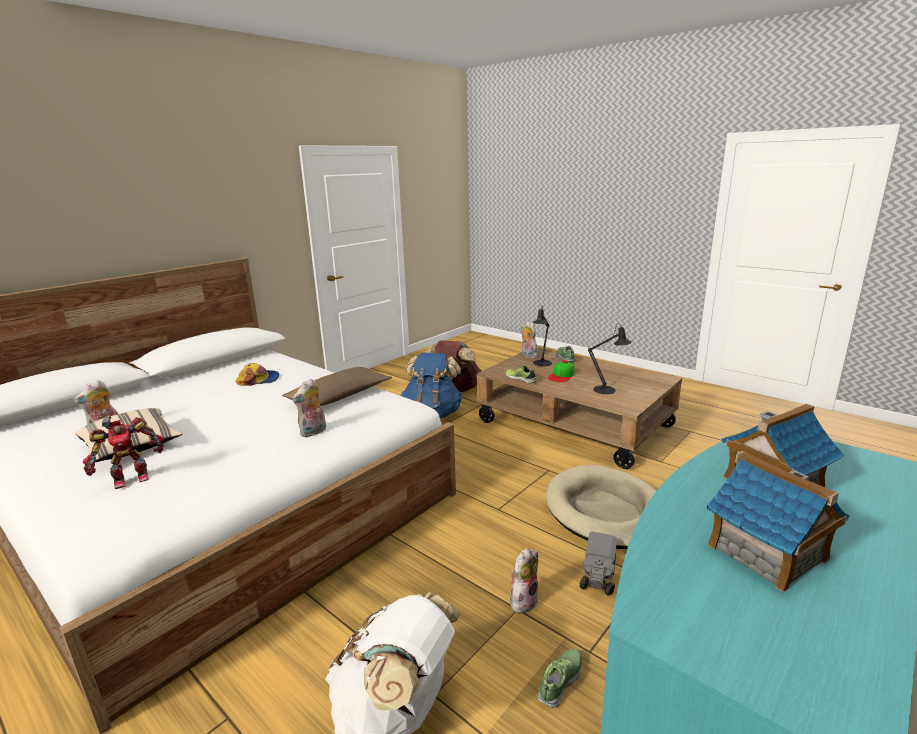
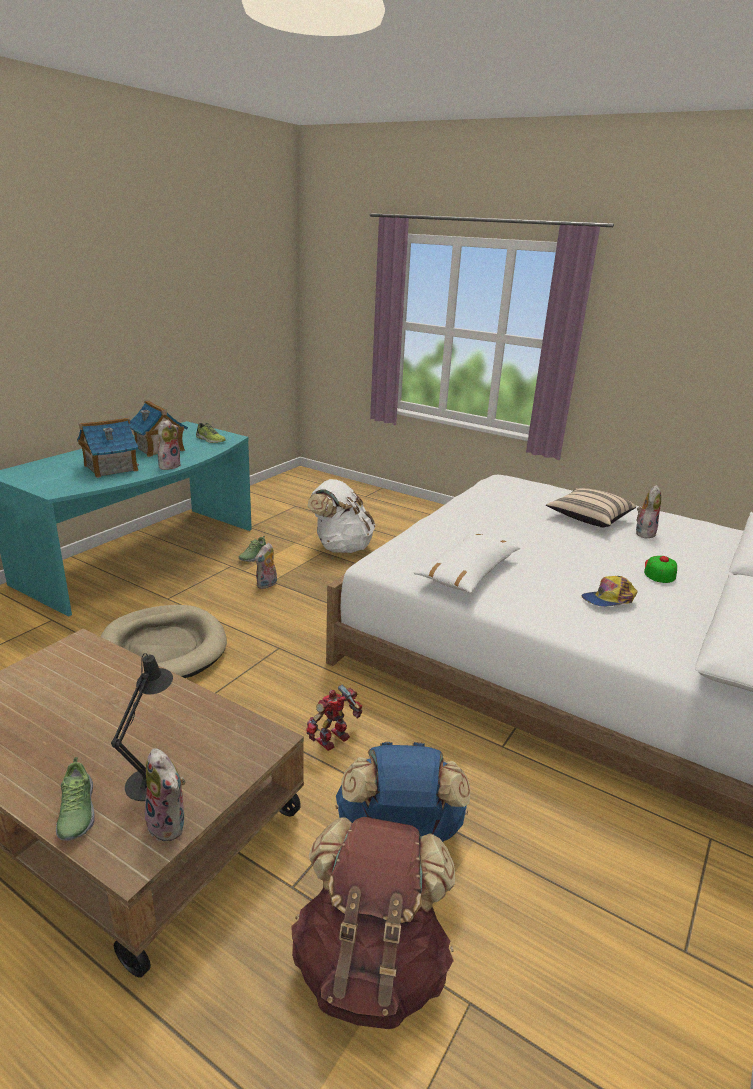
camera: 170 degrees right, 5 degrees up
toy robot [83,416,164,489] -> toy robot moved to [306,684,362,751]
brown pillow [282,367,392,406] -> white pillow [413,532,520,593]
plush toy [292,378,326,437] -> plush toy moved to [158,420,181,470]
shoe [506,365,537,384] -> shoe moved to [196,423,226,443]
cap [548,360,574,382] -> cap moved to [644,556,677,583]
toy truck [579,532,617,596] -> none
black table lamp [588,323,632,394] -> none

